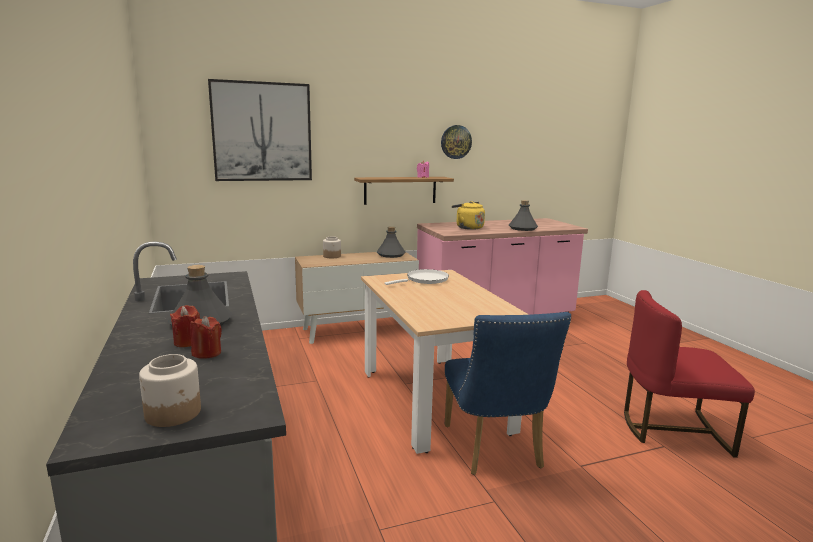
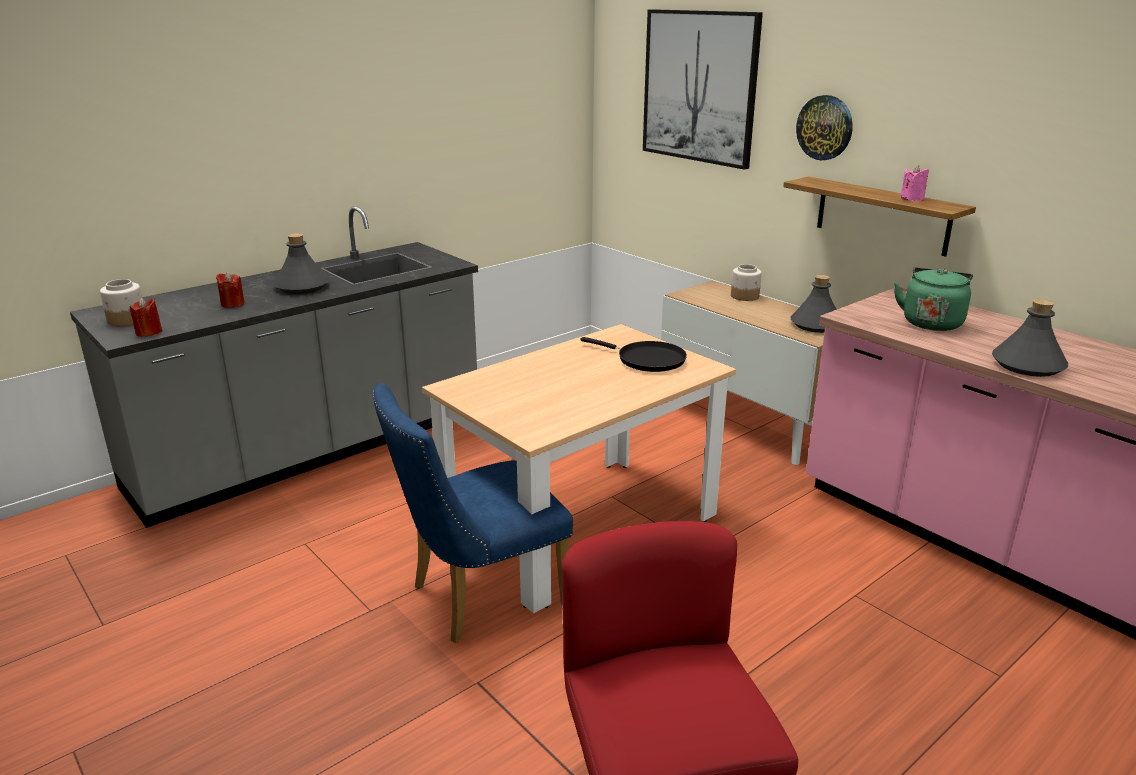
camera: 70 degrees right, 10 degrees up
red candle [170,305,200,347] -> red candle moved to [130,298,162,337]
white frying pan [385,269,449,285] -> black frying pan [580,337,687,372]
wall clock [441,125,472,159] -> wall clock moved to [796,95,853,160]
yellow kettle [452,201,485,230] -> green kettle [894,267,973,331]

